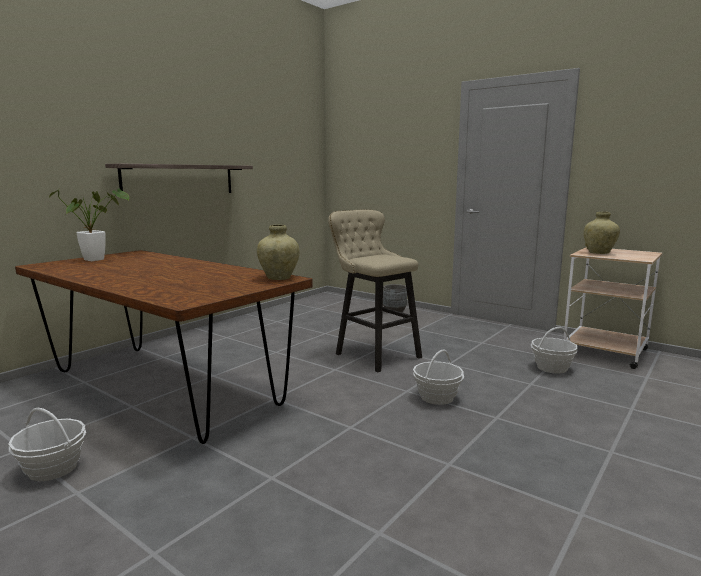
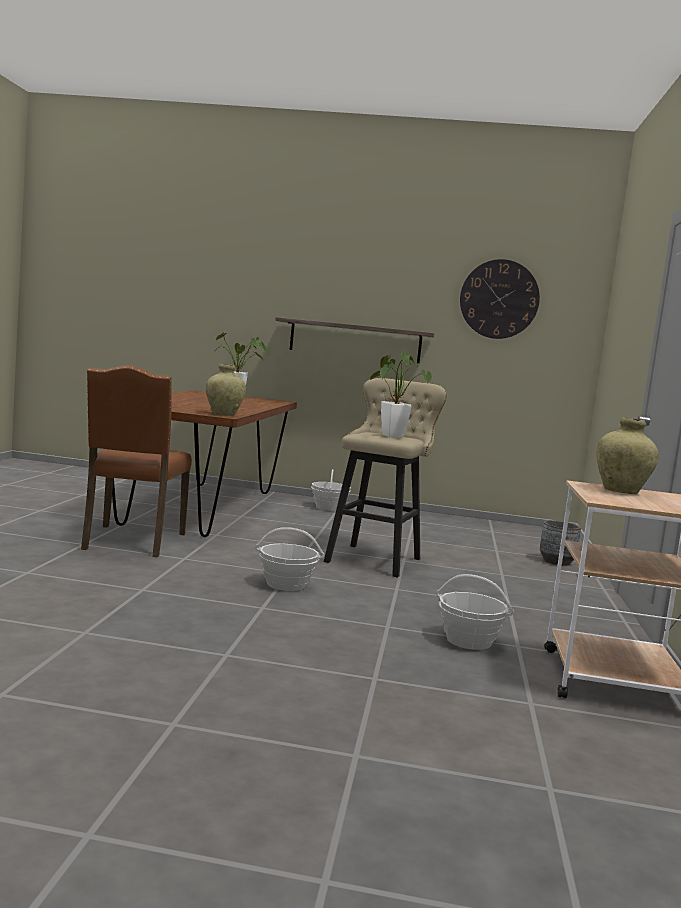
camera: 60 degrees right, 5 degrees down
basket [8,408,86,481] -> basket moved to [311,469,351,511]
none -> brown chair [81,365,192,557]
none -> potted plant [370,352,432,438]
none -> wall clock [460,259,540,339]

